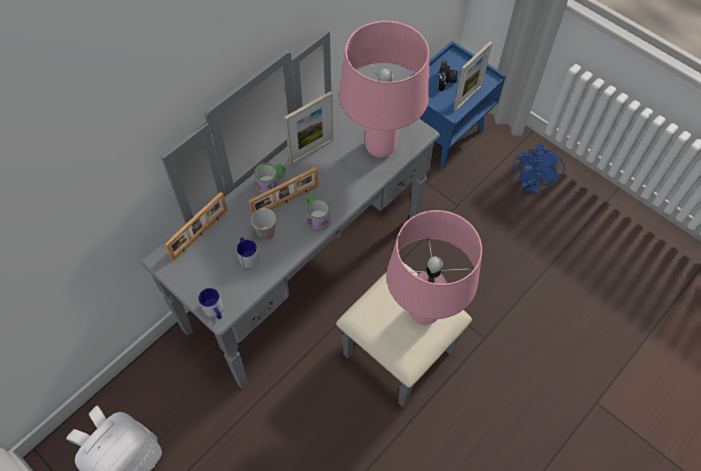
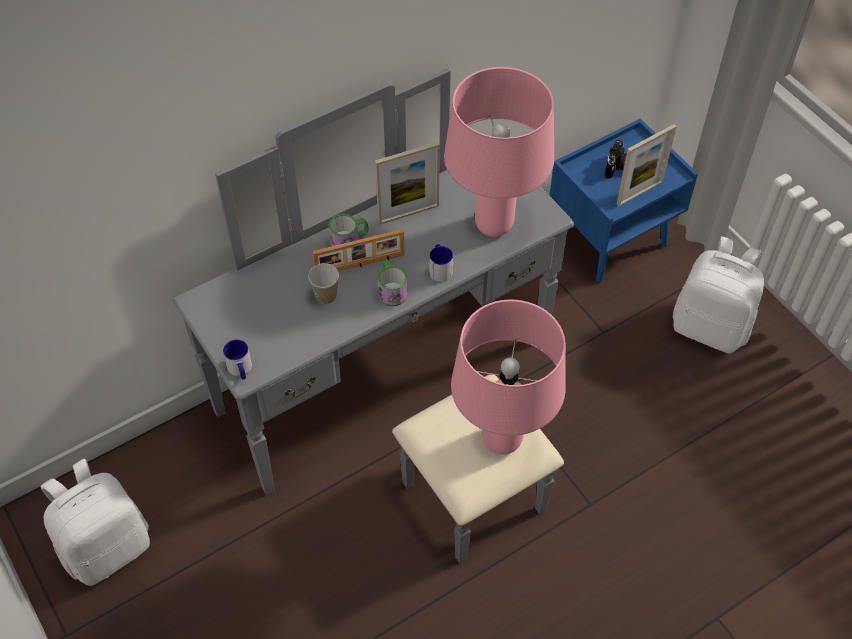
camera: 15 degrees right, 5 degrees down
picture frame [165,192,227,261] -> none
mug [237,237,259,269] -> mug moved to [429,244,453,282]
blue fan [513,144,565,194] -> white backpack [673,236,764,354]

